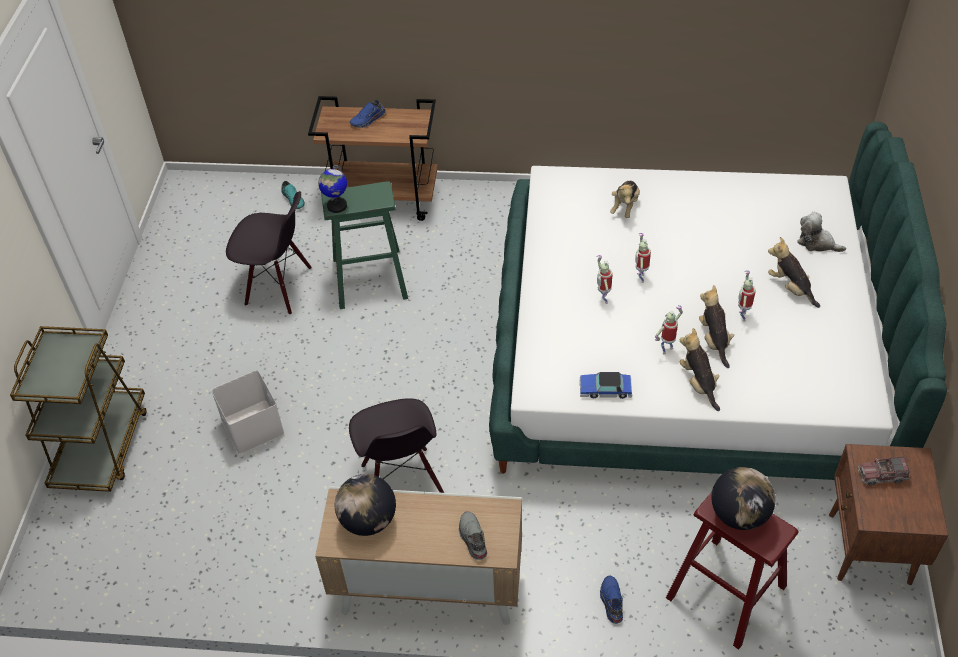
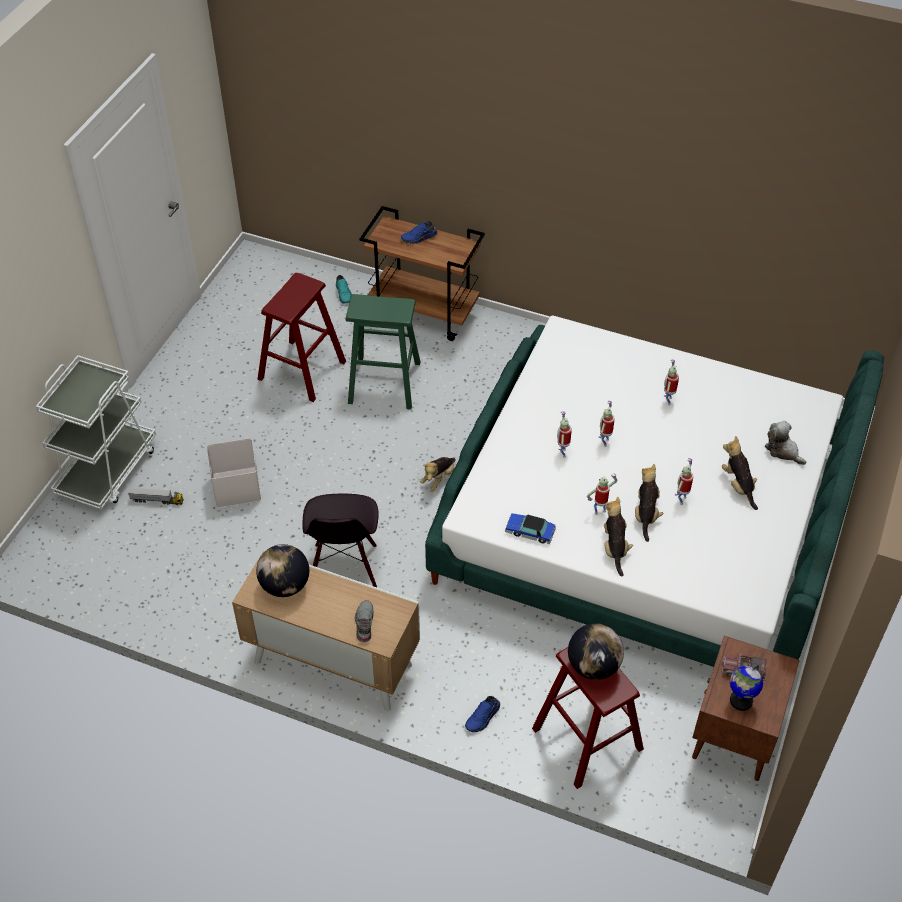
camera: 15 degrees right, 0 degrees up
brown cart [10,326,147,492] -> white cart [36,355,156,510]
black chair [226,191,312,315] -> red stool [258,273,346,402]
globe [318,165,347,213] -> globe moved to [730,665,763,711]
blue shoe [600,576,623,624] -> blue shoe turned 150 degrees counterclockwise [465,696,500,732]
plush toy [610,181,640,218] -> plush toy moved to [420,457,456,491]
none -> toy truck [128,487,184,505]
none -> toy robot [664,360,679,405]

